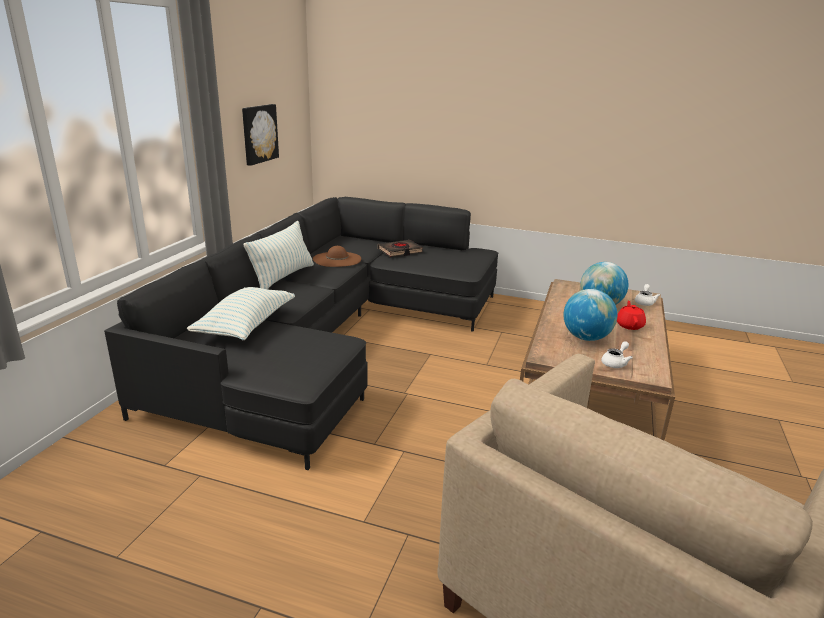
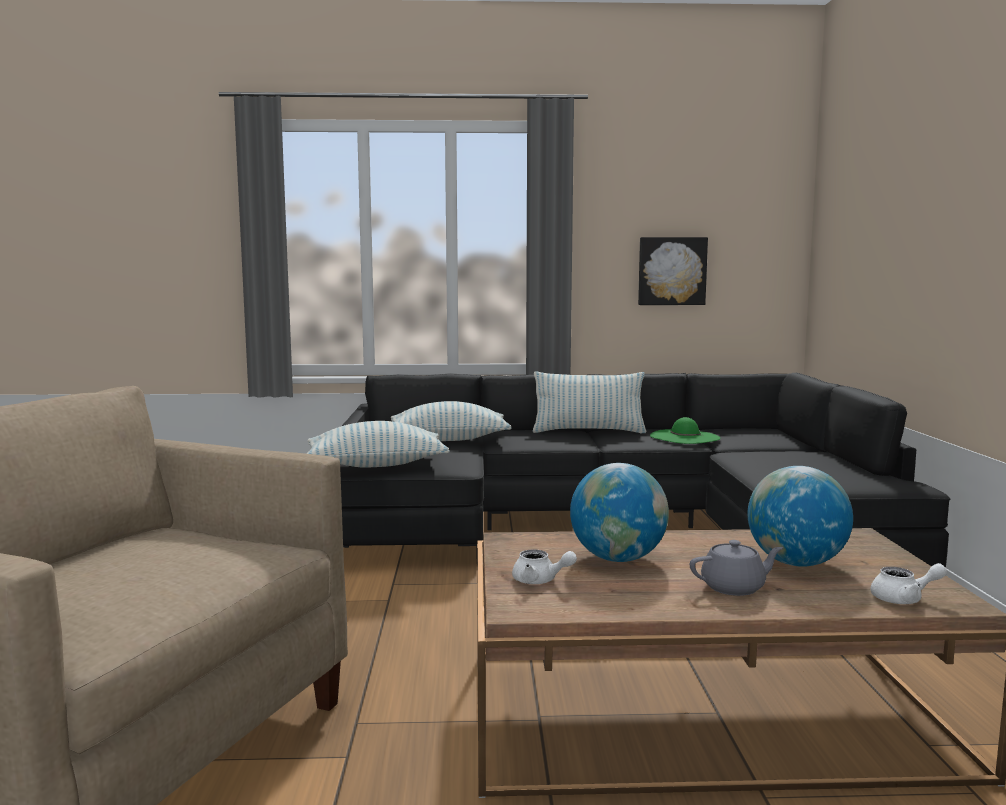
camera: 70 degrees right, 15 degrees down
brown hat [313,246,361,267] -> green hat [650,417,721,444]
black book [378,240,423,257] -> none
red teapot [617,301,646,330] -> grey teapot [690,540,783,596]
none -> pillow [306,421,450,468]

